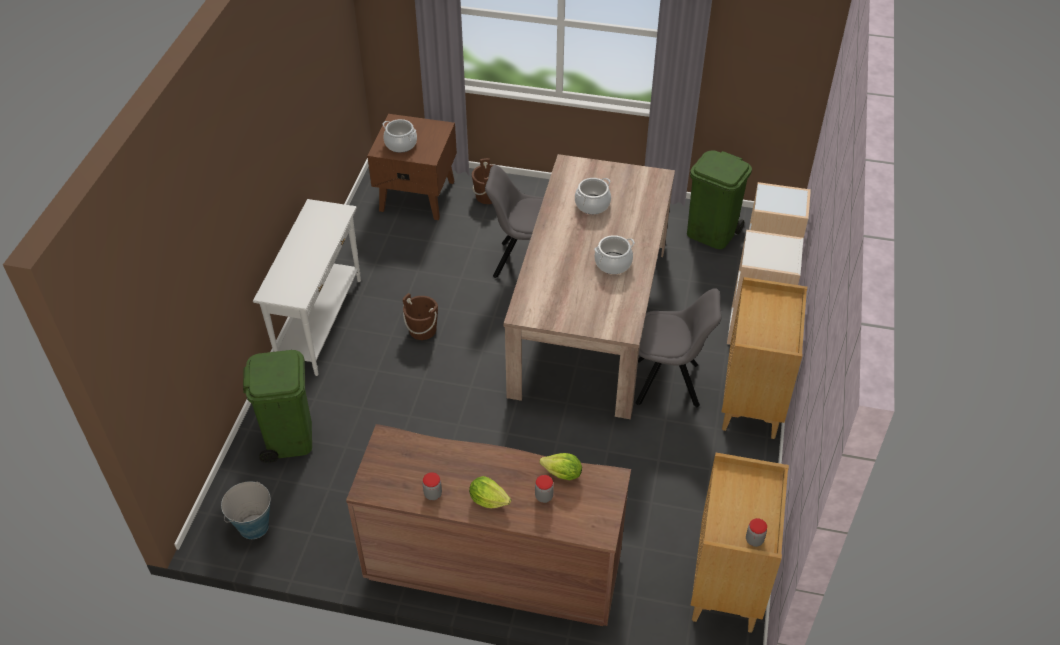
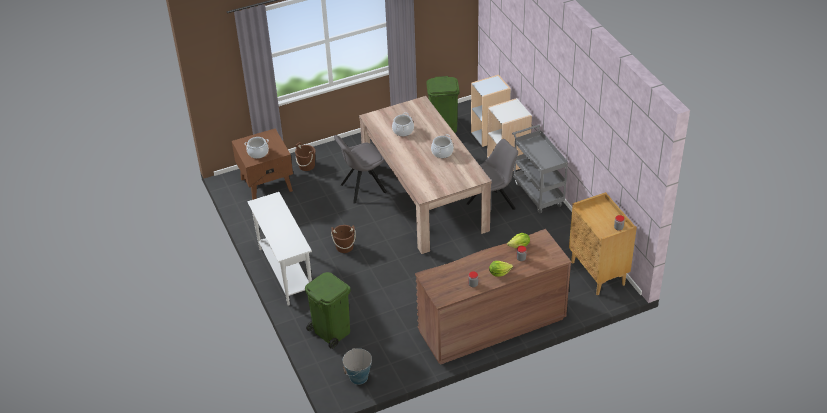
camera: 35 degrees left, 5 degrees down
brown cabinet [721,277,807,439] -> grey cart [512,124,568,213]

